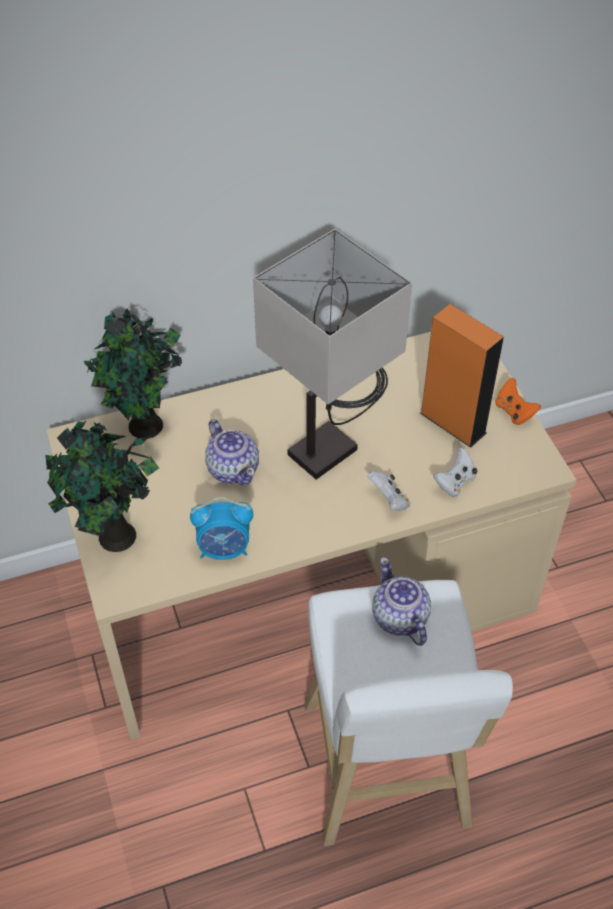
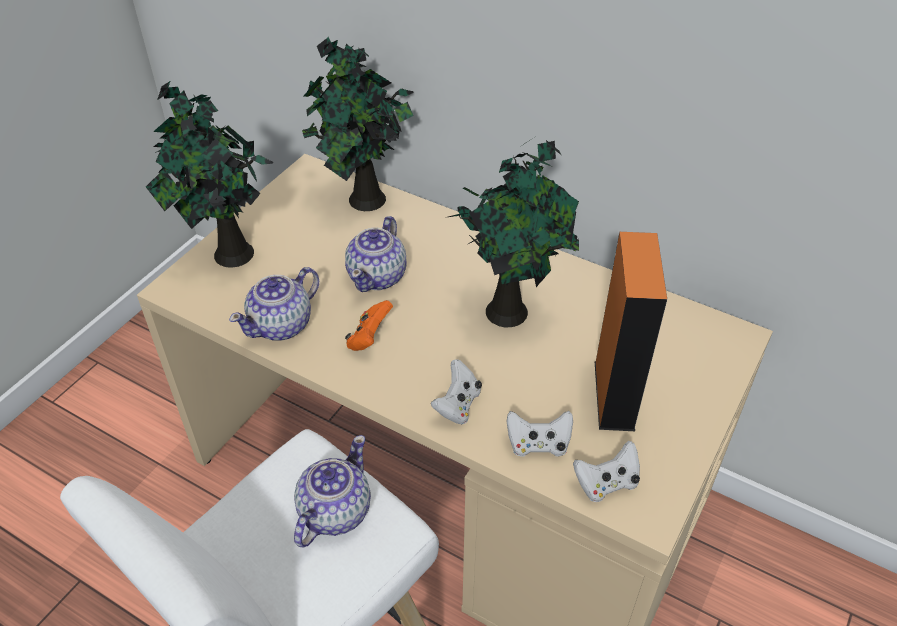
camera: 50 degrees right, 5 degrees down
alarm clock [190,497,253,560] -> teapot [229,267,319,341]
table lamp [253,229,412,480] -> potted plant [448,138,579,327]
orange game controller [495,378,541,425] -> orange game controller moved to [345,300,393,351]
none -> white game controller [573,441,640,502]

